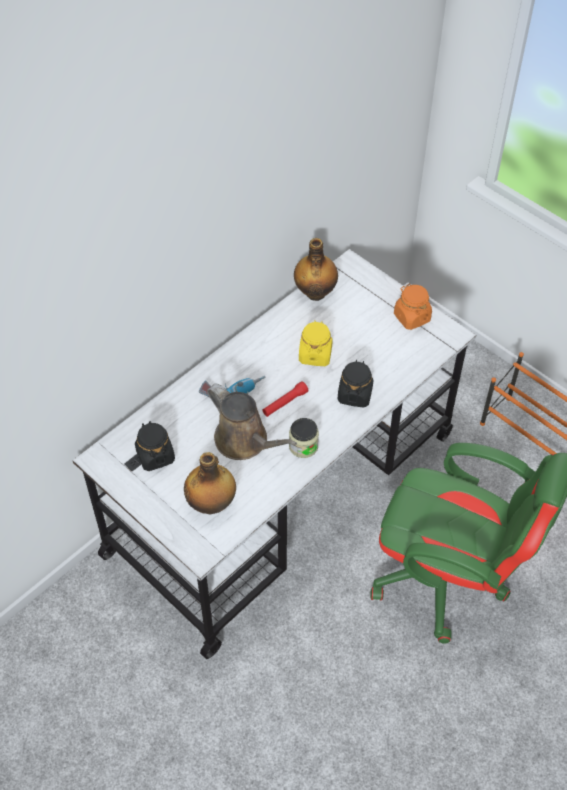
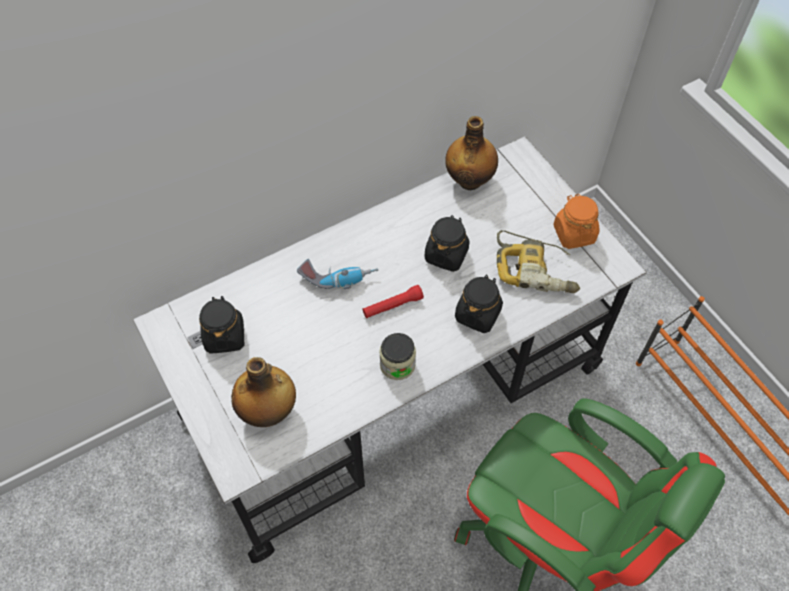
camera: 15 degrees right, 5 degrees up
brown watering can [207,384,297,460] -> none
yellow jar [299,321,333,366] -> black jar [424,215,470,272]
none -> power drill [497,230,580,293]

